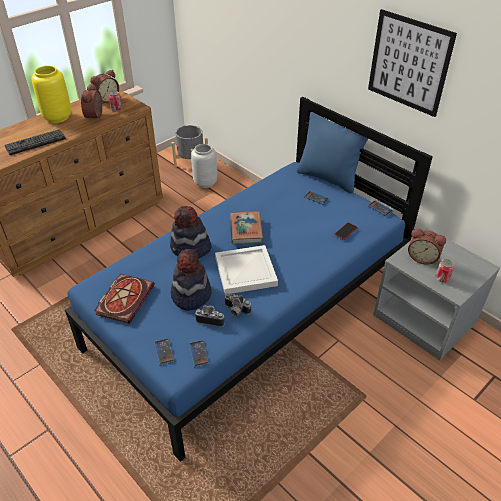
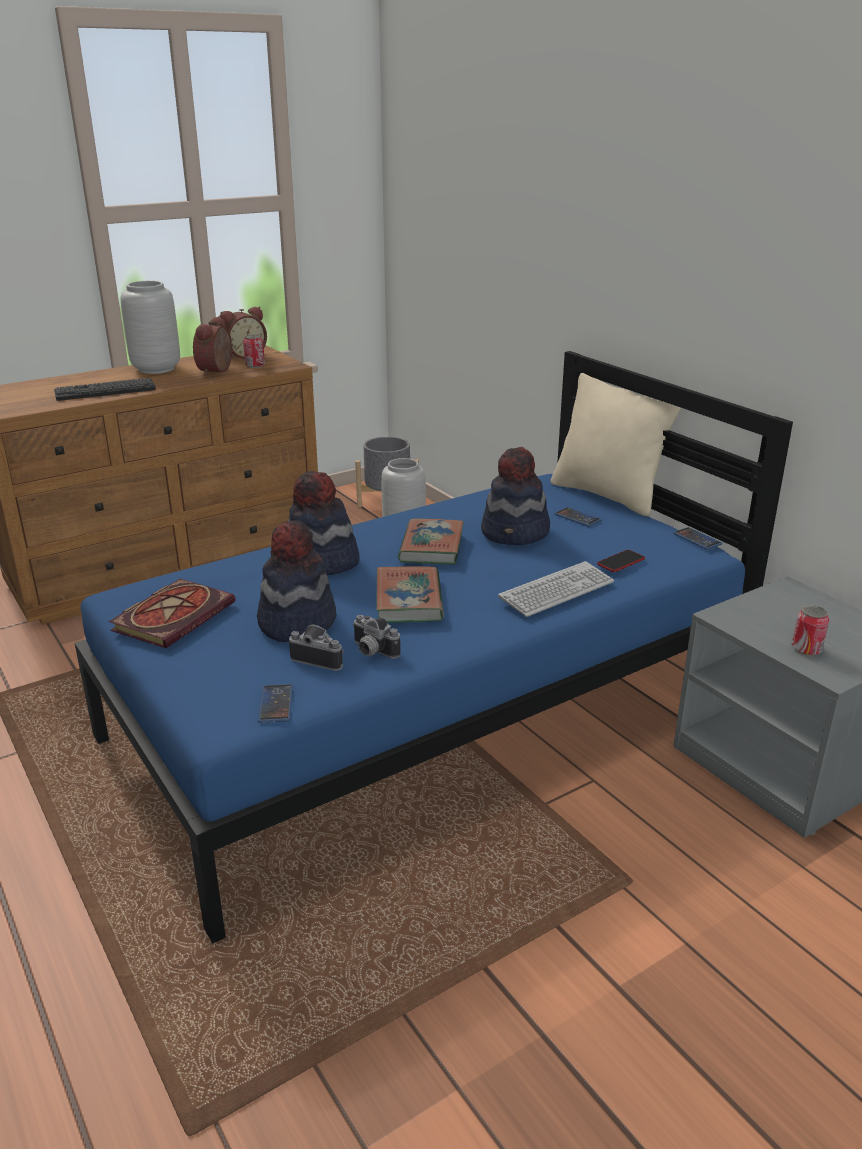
camera: 10 degrees right, 15 degrees down
yellow vase [32,66,71,123] -> grey vase [120,281,180,374]
phone [154,338,175,366] -> none
white tray [215,245,278,295] -> book [376,566,444,623]
blue pillow [296,112,368,193] -> beige pillow [551,373,681,516]
picture [368,9,457,117] -> none
alarm clock [408,228,446,265] -> none
none -> hat [481,447,550,545]
none -> keyboard [498,561,614,617]

